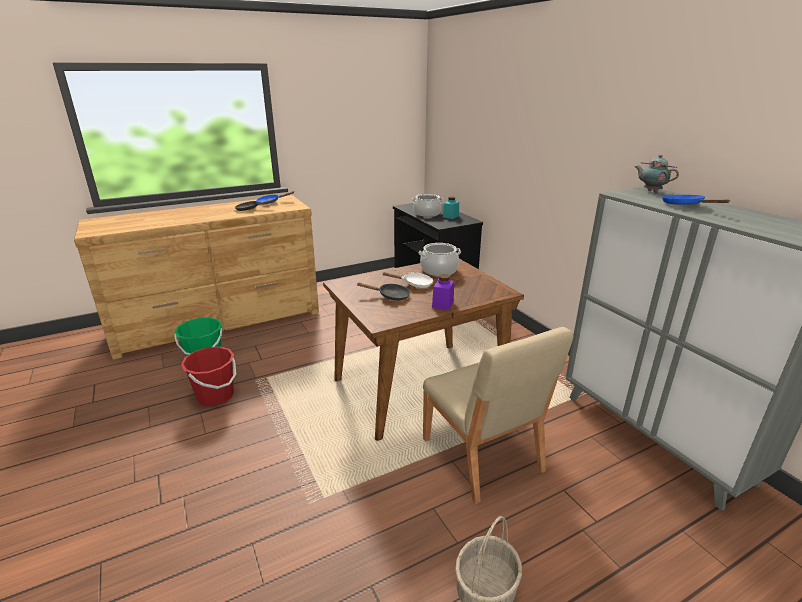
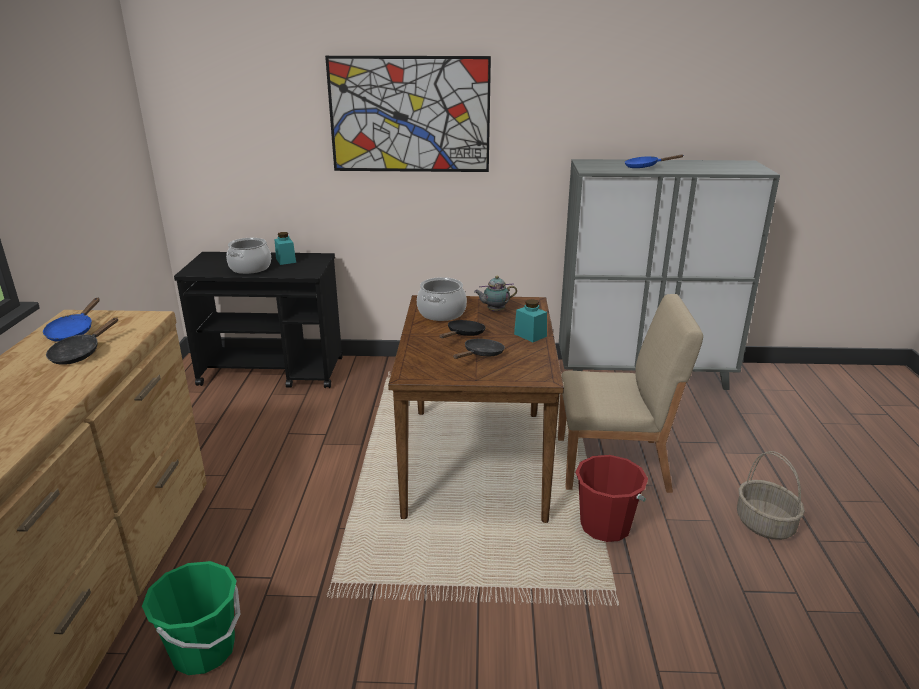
camera: 60 degrees left, 0 degrees up
red bucket [181,347,236,406] -> red bucket moved to [575,455,648,542]
white frying pan [382,272,433,288] -> black frying pan [440,320,486,338]
purple jar [432,274,454,310] -> turquoise jar [514,299,547,342]
teapot [635,155,679,192] -> teapot moved to [474,276,517,311]
none -> picture [325,56,491,172]

